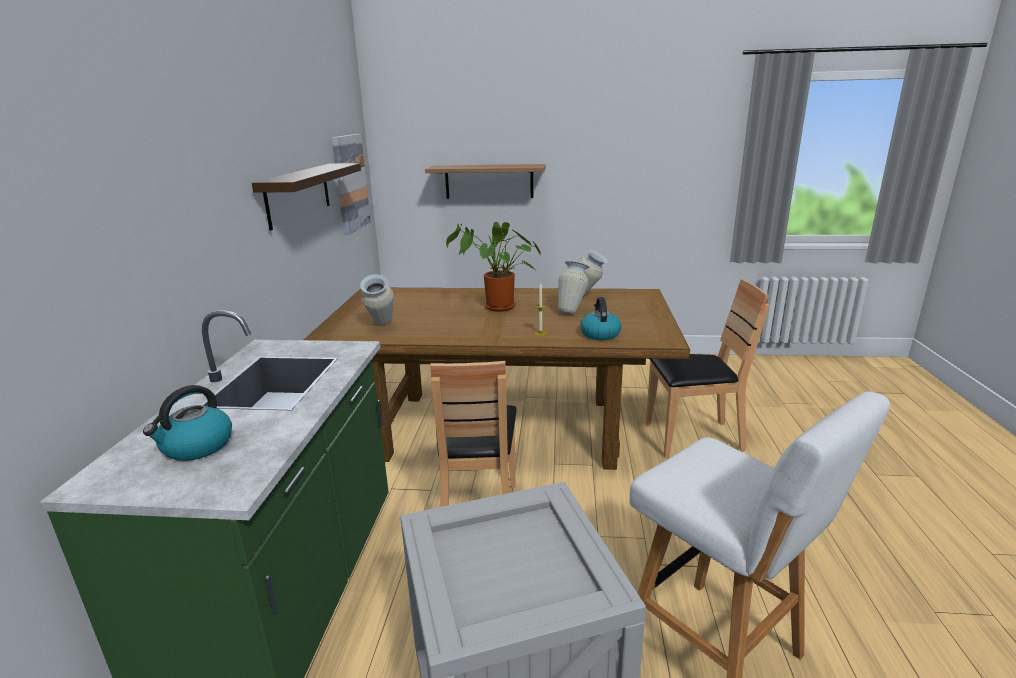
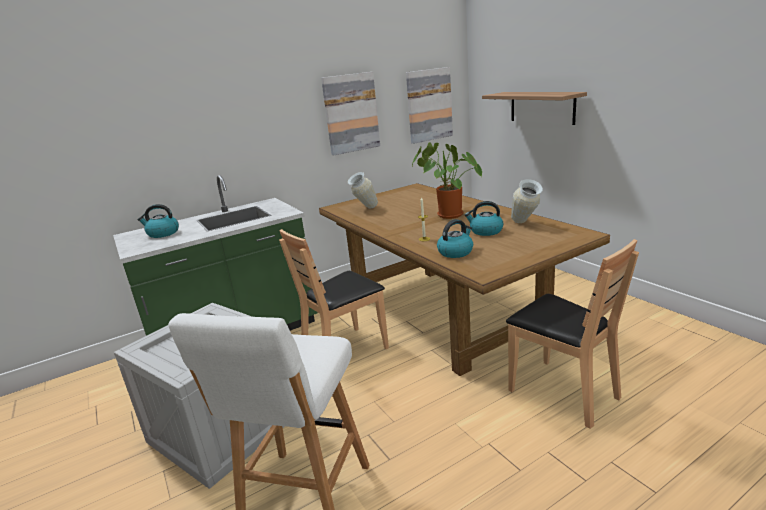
camera: 55 degrees right, 0 degrees up
shelf [252,163,361,231] -> picture [321,72,380,155]
vase [558,261,590,314] -> kettle [465,201,503,236]

